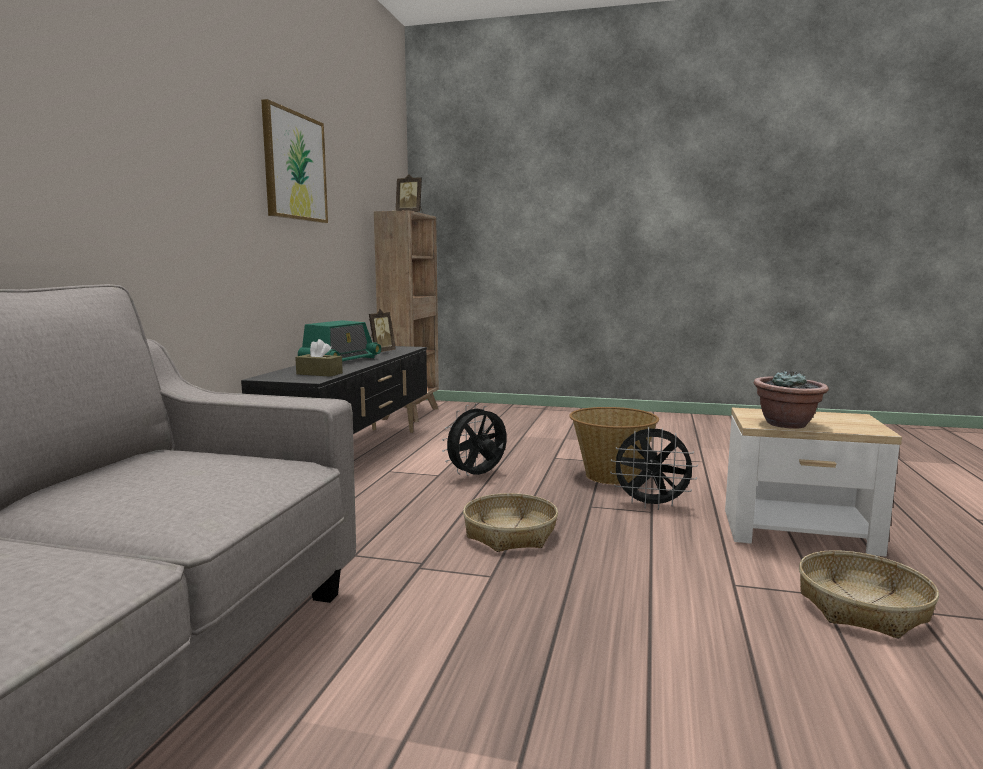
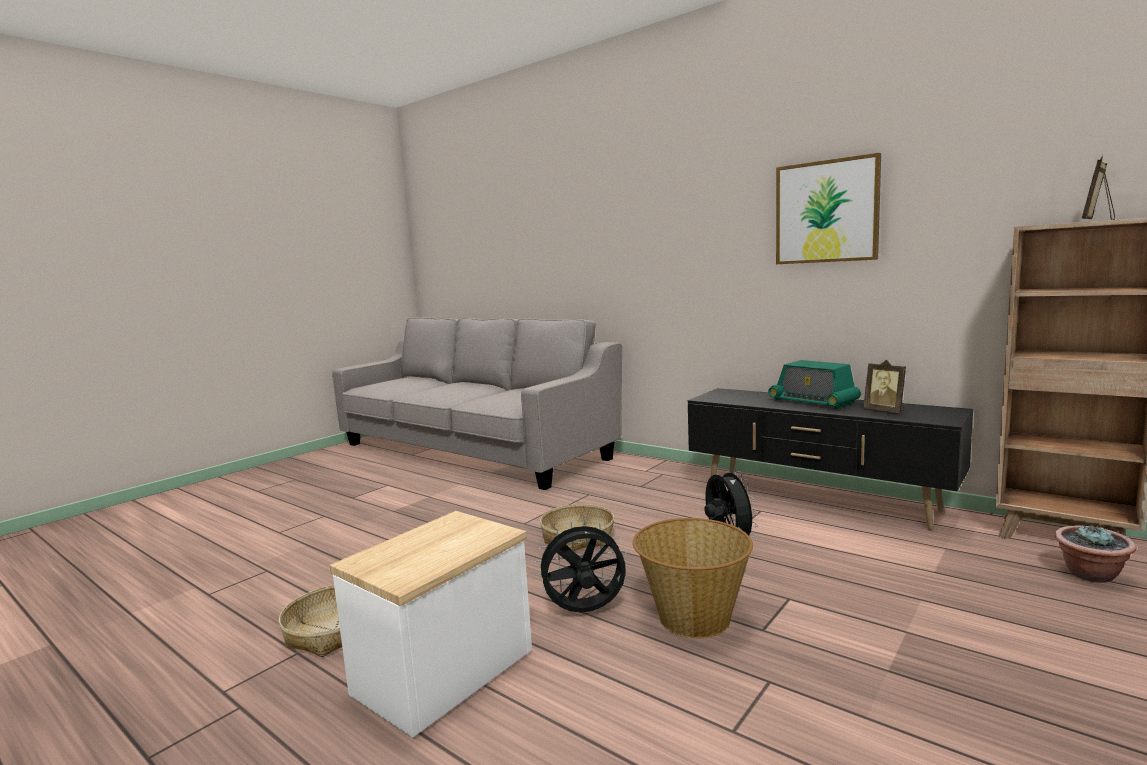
camera: 115 degrees right, 0 degrees up
brown tissue box [295,339,343,377] -> none
black fan [610,427,698,510] -> black fan turned 45 degrees clockwise [535,519,627,613]
potted plant [754,370,829,429] -> potted plant moved to [1055,524,1136,583]

